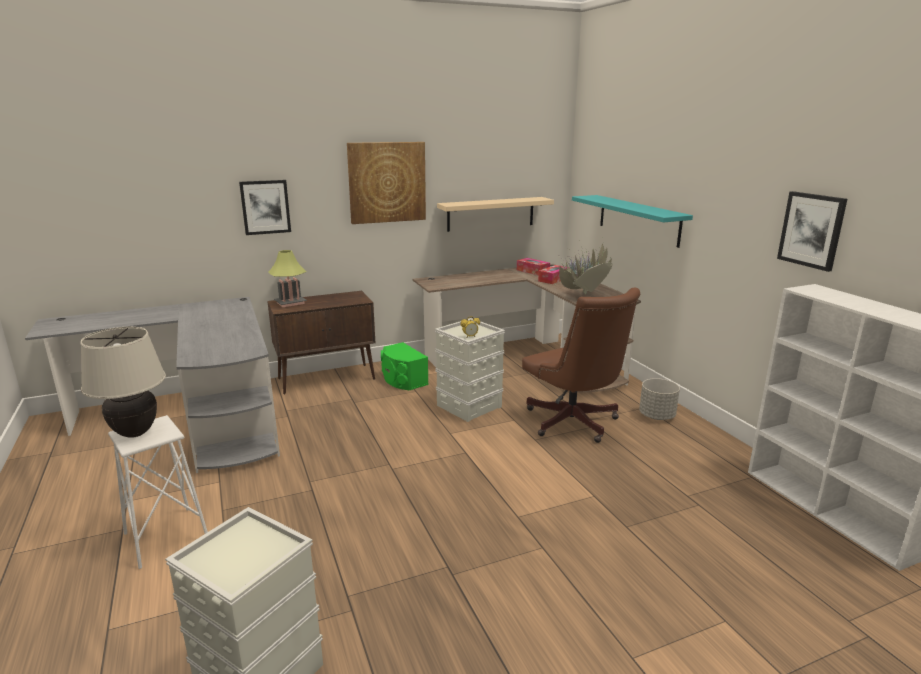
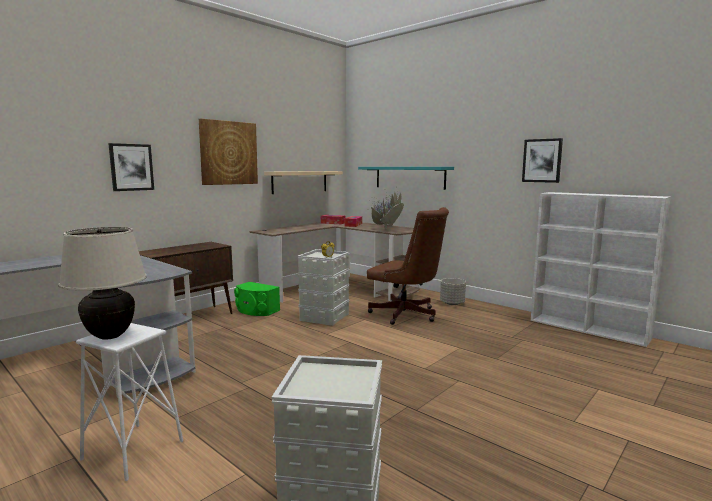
camera: 25 degrees left, 10 degrees down
table lamp [268,250,307,307] -> none

